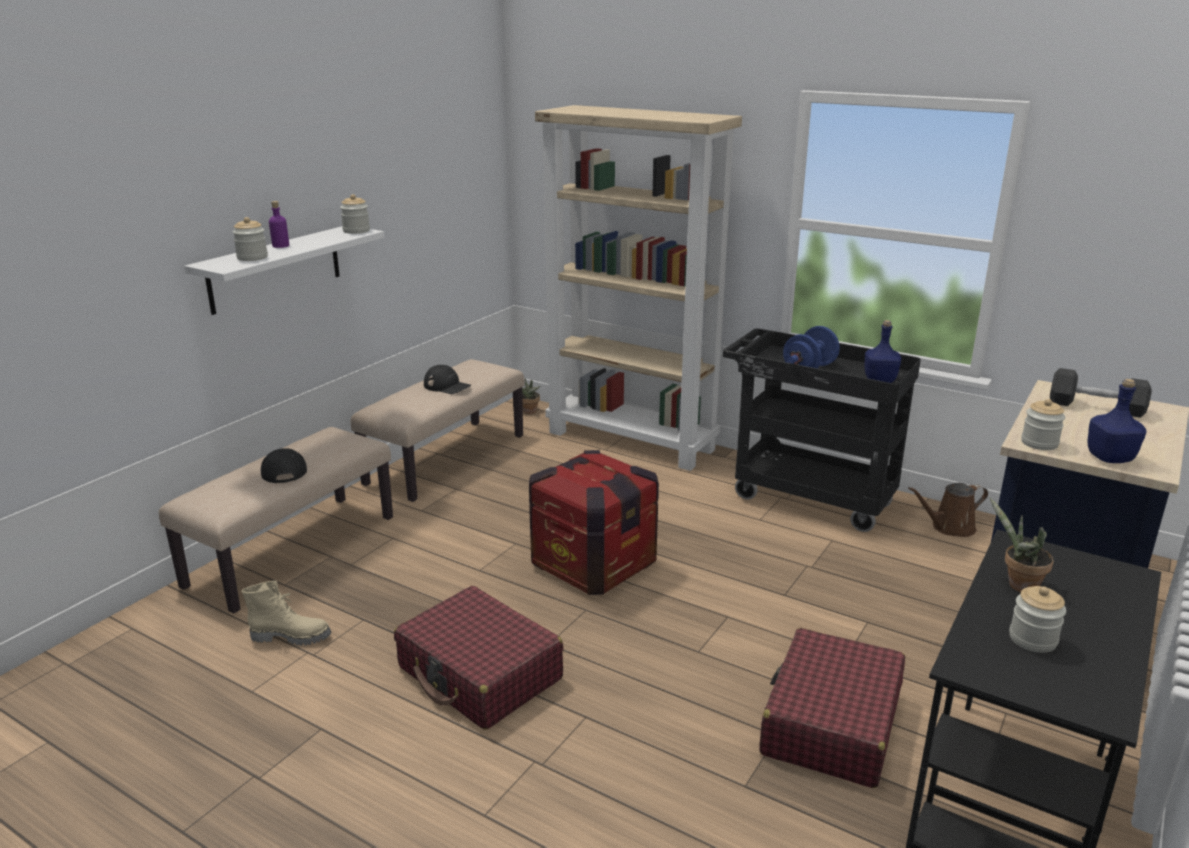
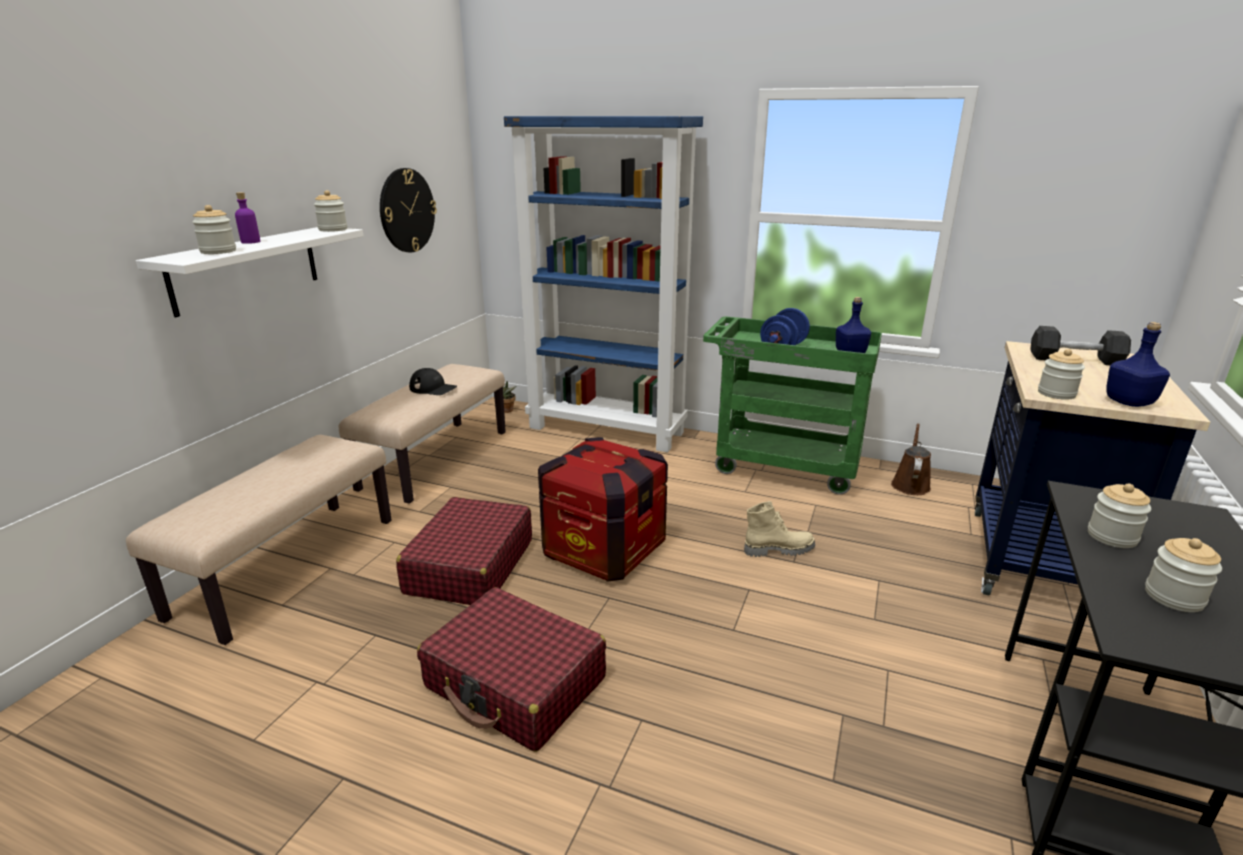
camera: 10 degrees left, 0 degrees up
beige boot [242,581,331,646] -> beige boot moved to [744,501,815,557]
black cap [261,448,307,483] -> none
beige bookcase [535,105,742,471] -> blue bookcase [504,116,703,453]
black cart [723,328,921,532] -> green cart [703,316,882,495]
red suitcase [760,628,905,788] -> red suitcase moved to [396,497,532,605]
brown watering can [908,483,988,537] -> brown watering can turned 135 degrees clockwise [891,423,931,495]
potted plant [990,498,1054,592] -> jar [1088,484,1151,548]
none -> wall clock [380,168,437,252]

